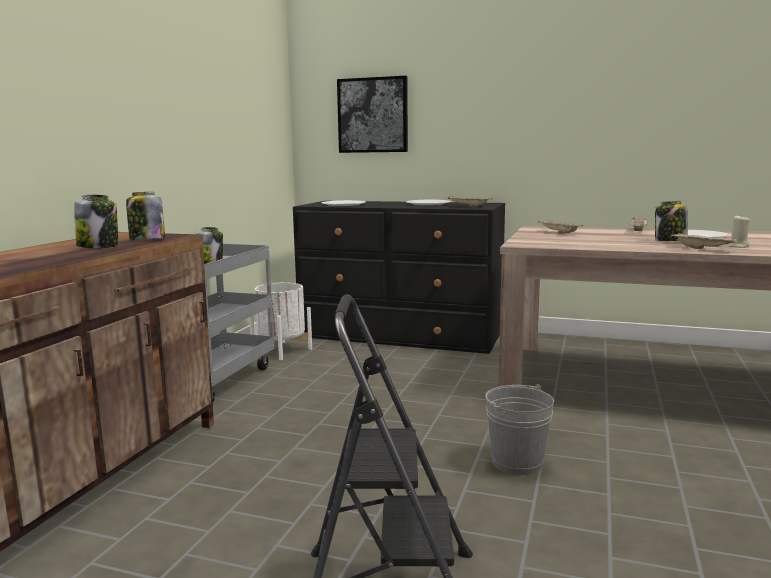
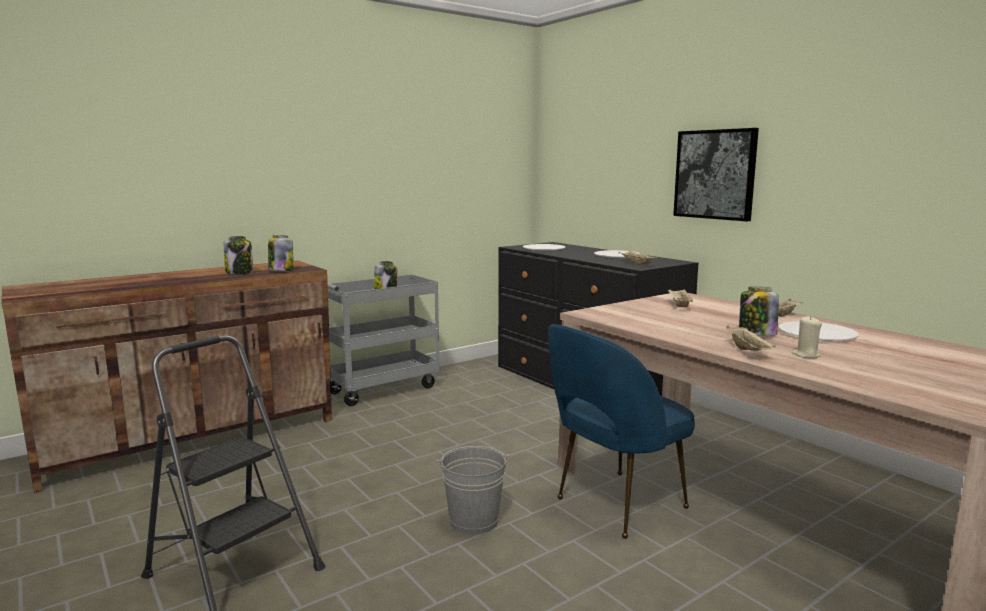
camera: 35 degrees right, 0 degrees up
white planter [250,282,312,360] -> none
picture [337,76,408,153] -> picture moved to [673,128,759,221]
none -> blue chair [548,324,695,539]

